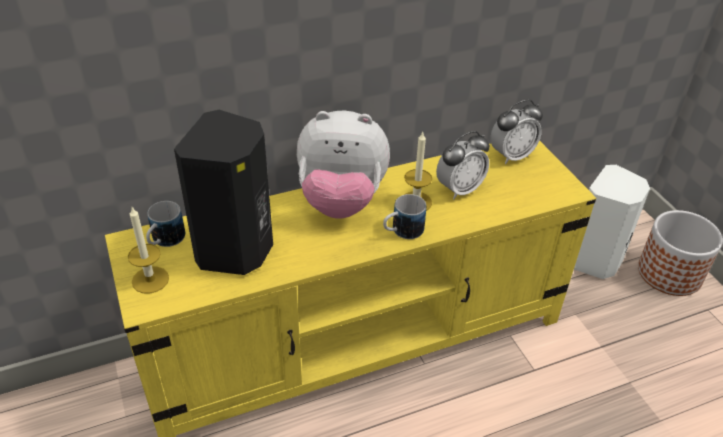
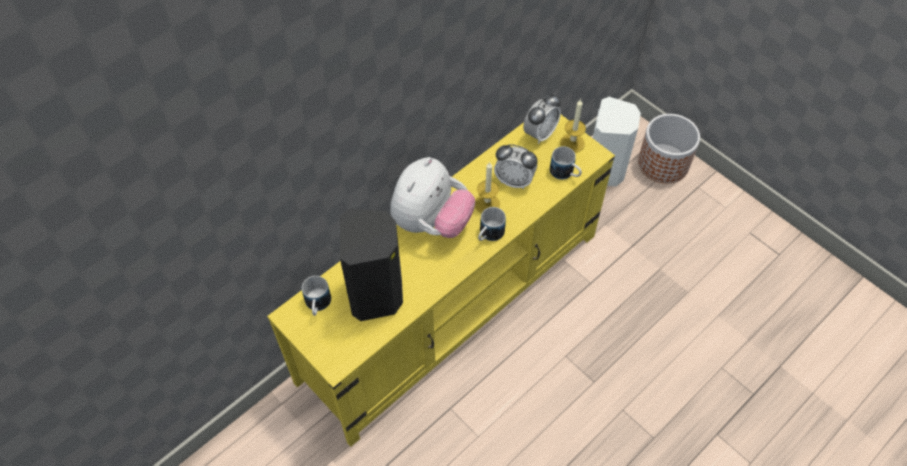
camera: 20 degrees left, 15 degrees up
candle [128,207,169,294] -> candle moved to [560,99,586,153]
plush toy [297,111,390,219] -> plush toy turned 45 degrees counterclockwise [390,157,475,238]
alarm clock [436,131,490,199] -> alarm clock turned 75 degrees clockwise [494,144,538,189]
none -> mug [550,146,582,180]

